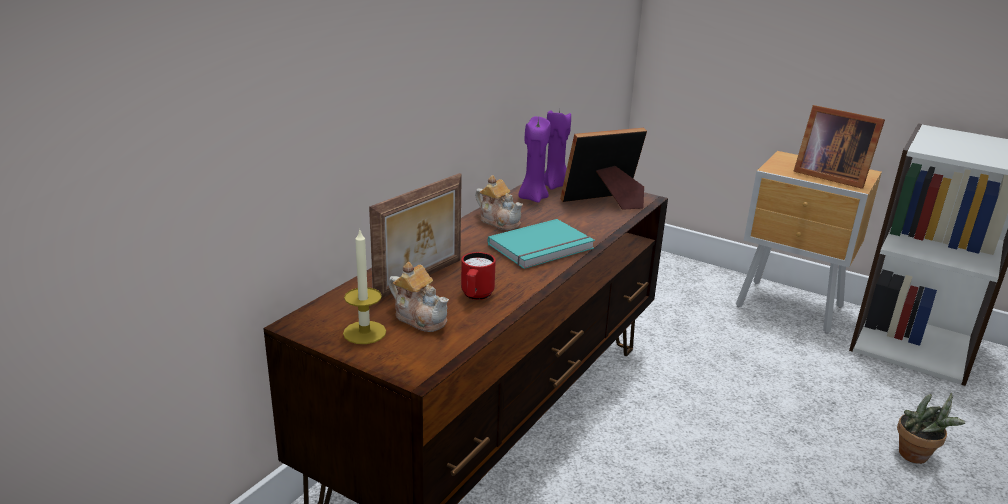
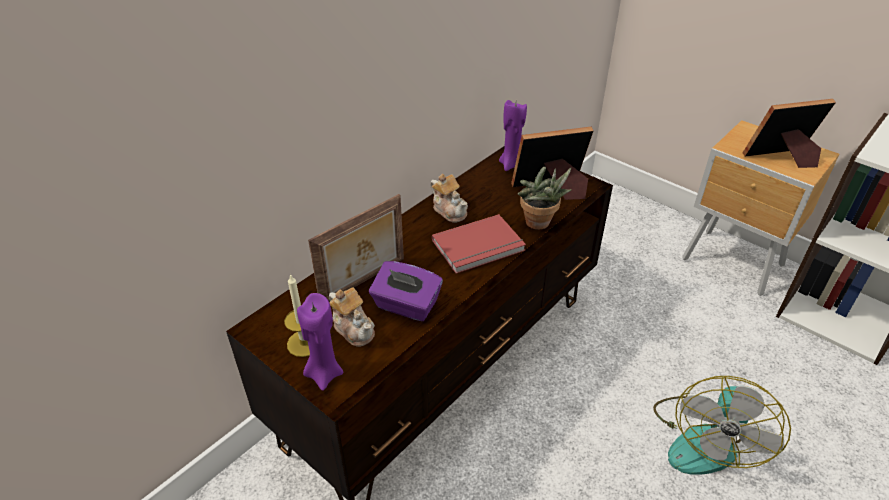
camera: 10 degrees right, 15 degrees up
red mug [461,252,496,300] -> purple tissue box [369,261,443,321]
turquoise book [488,219,595,269] -> red book [432,214,526,274]
purple candle [518,116,551,203] -> purple candle moved to [297,293,343,391]
picture frame [794,105,885,189] -> picture frame turned 120 degrees clockwise [743,99,836,168]
potted plant [897,393,966,464] -> potted plant moved to [518,166,572,230]
none -> fan [653,376,791,475]

